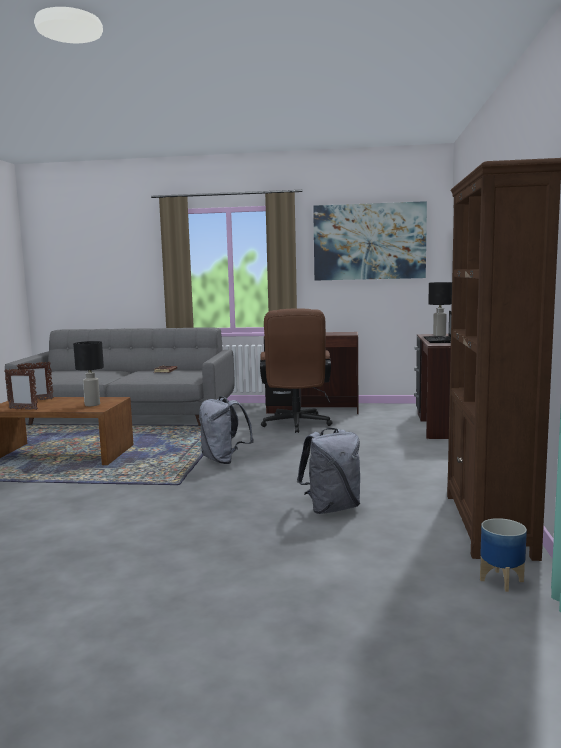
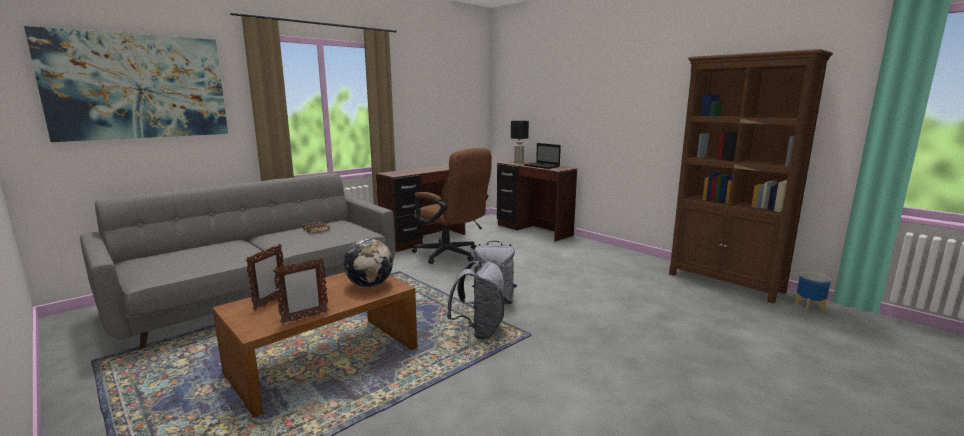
camera: 50 degrees left, 5 degrees up
black table lamp [73,341,104,406] -> globe [343,238,393,287]
grey backpack [297,428,360,514] -> grey backpack moved to [447,261,506,339]
picture [313,201,427,281] -> picture moved to [24,26,228,142]

